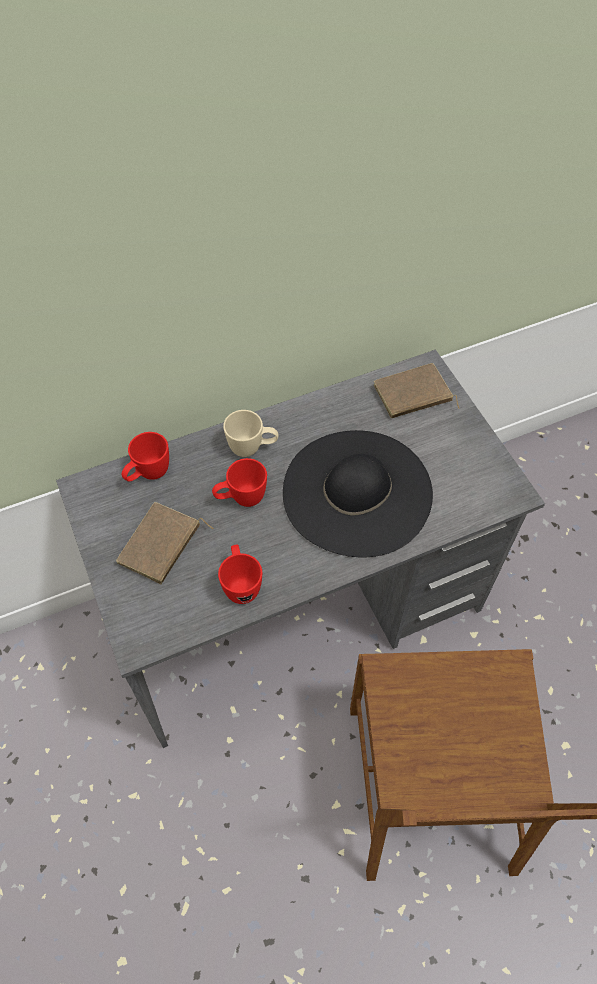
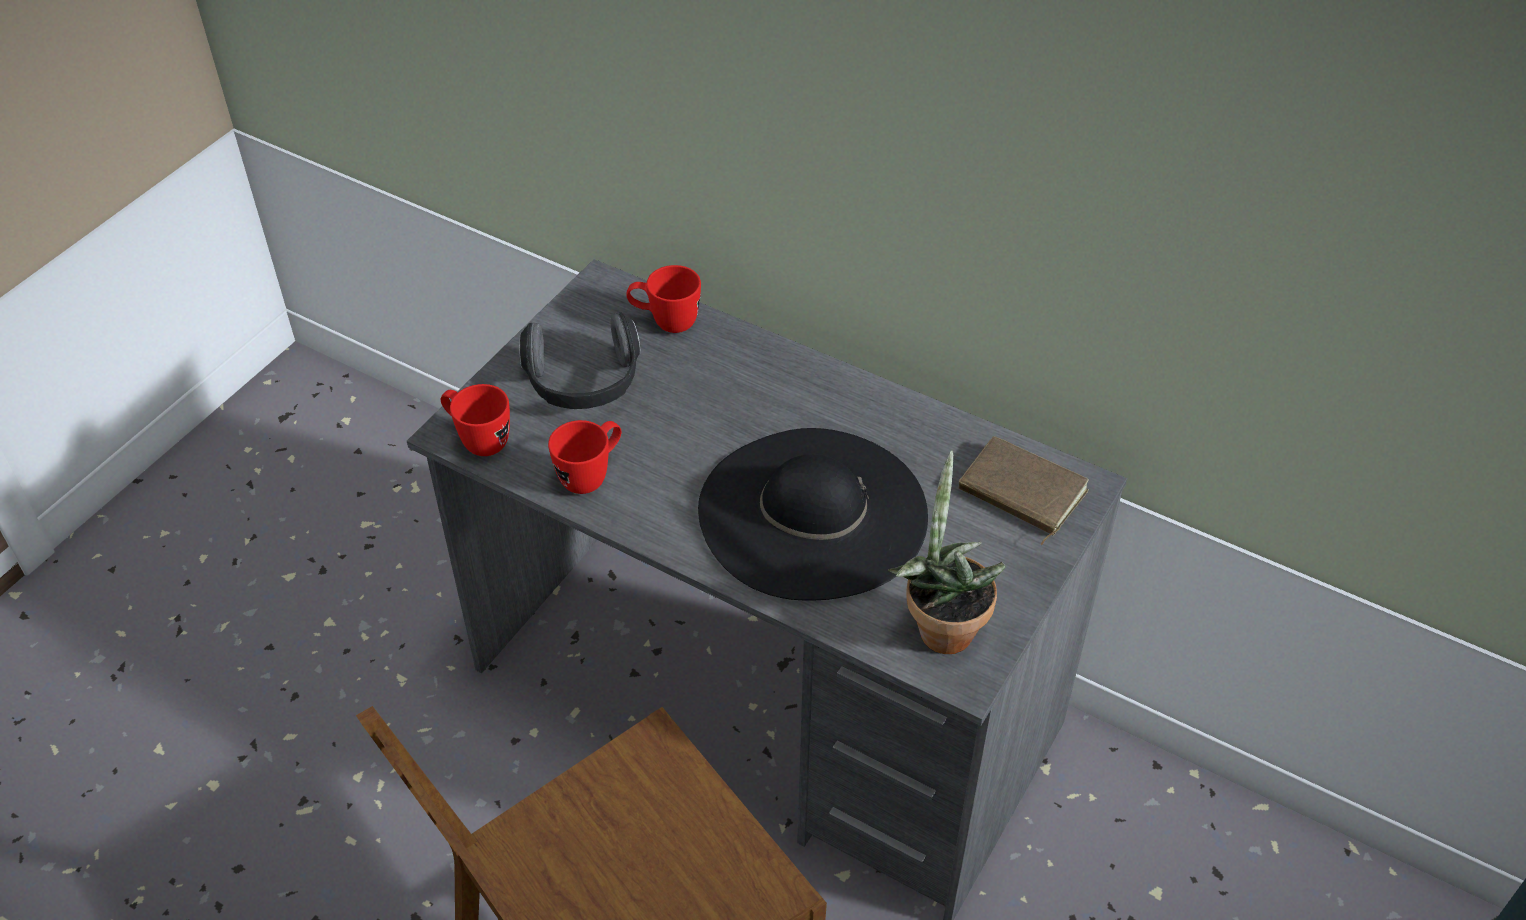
camera: 55 degrees right, 10 degrees down
brown book [116,502,214,584] -> headphones [519,312,640,409]
red mug [212,458,267,507] -> red mug moved to [441,384,510,456]
beige mug [223,410,278,457] -> none
none -> potted plant [888,451,1006,654]

